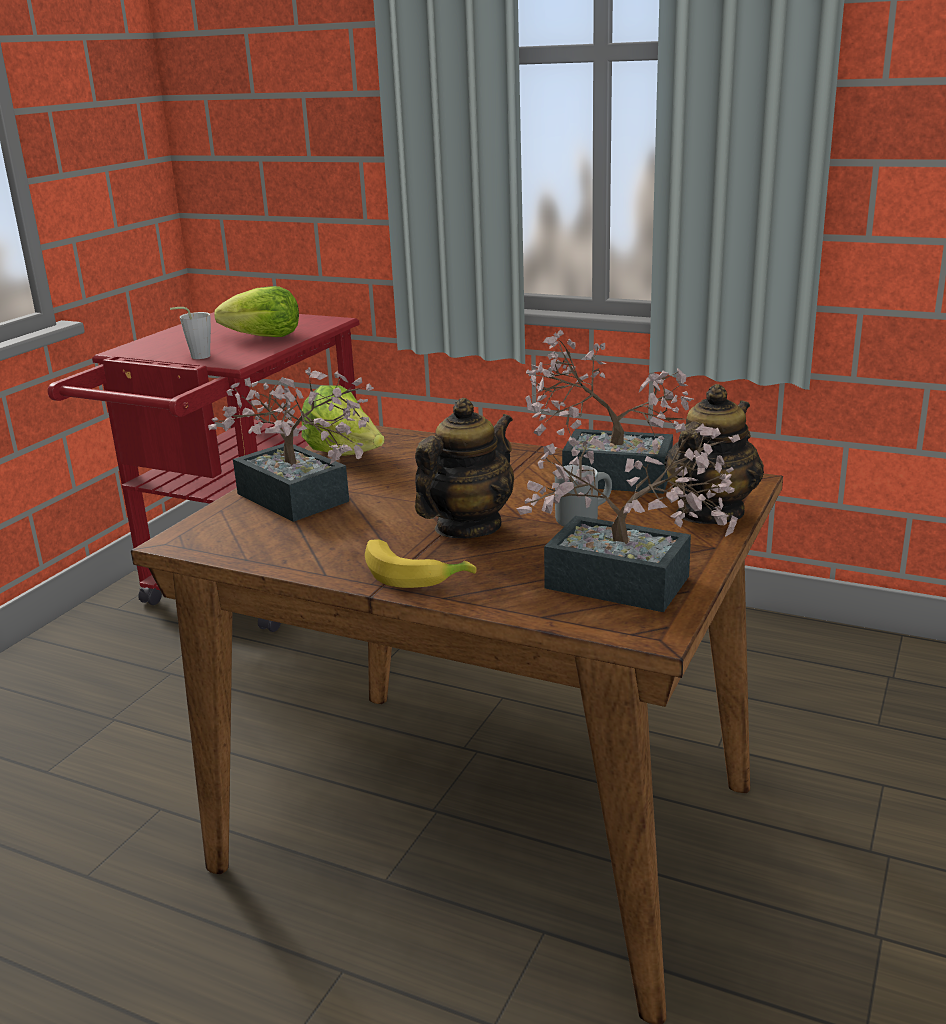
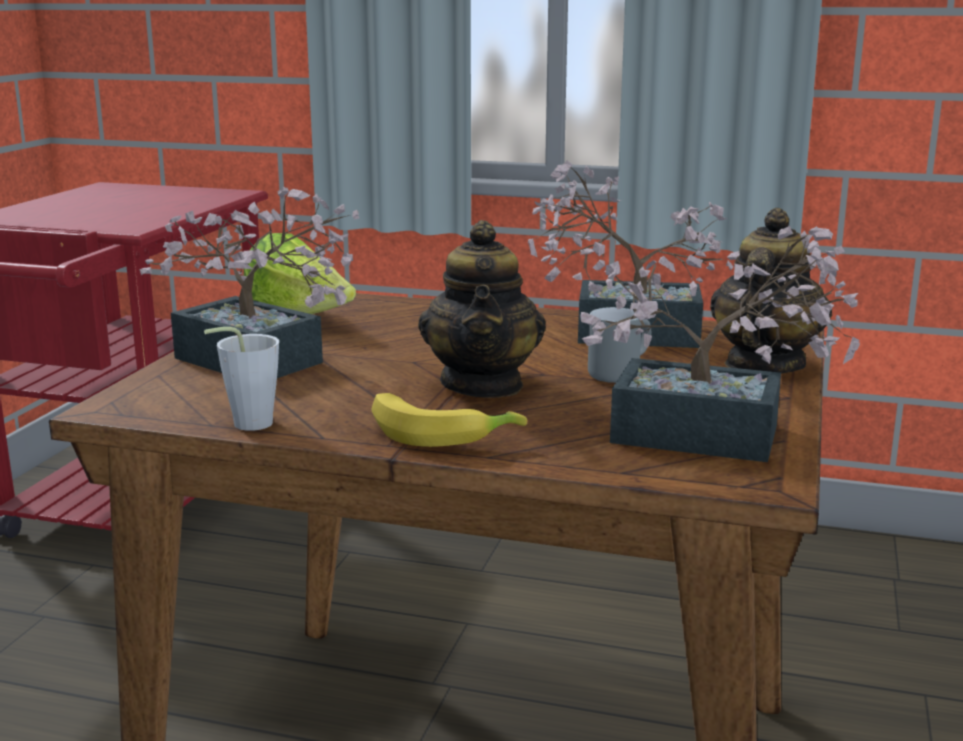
camera: 10 degrees left, 5 degrees down
grey cup [170,307,211,359] -> grey cup moved to [204,327,279,431]
lettuce [214,286,299,337] -> none
teapot [415,398,514,539] -> teapot turned 150 degrees clockwise [418,220,546,398]

